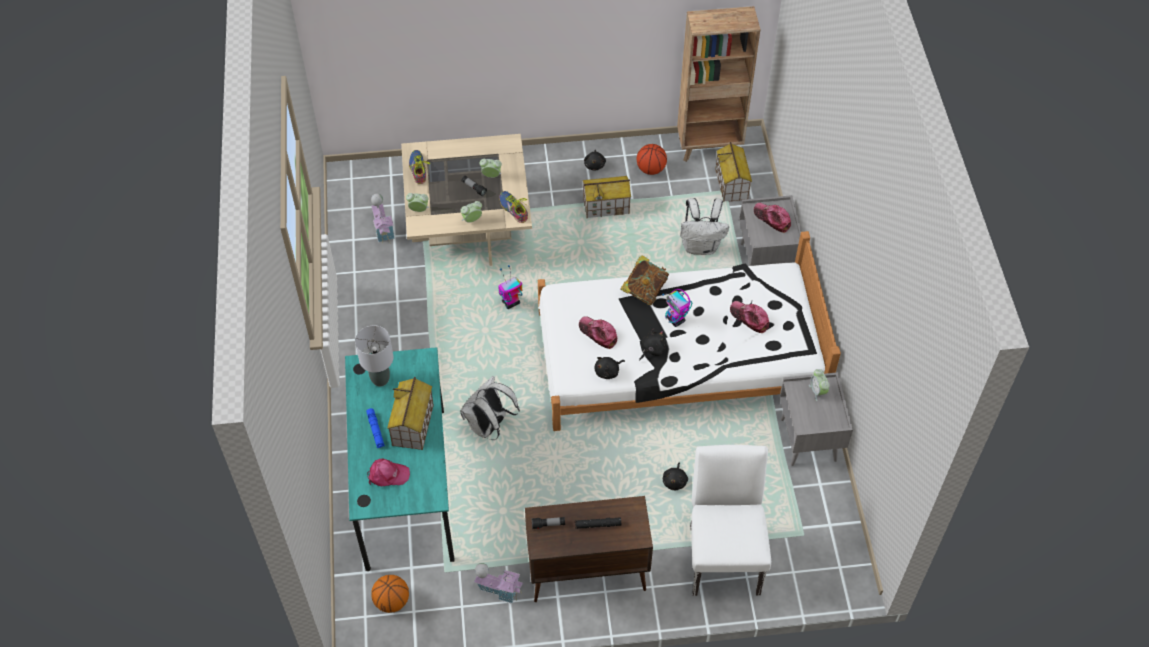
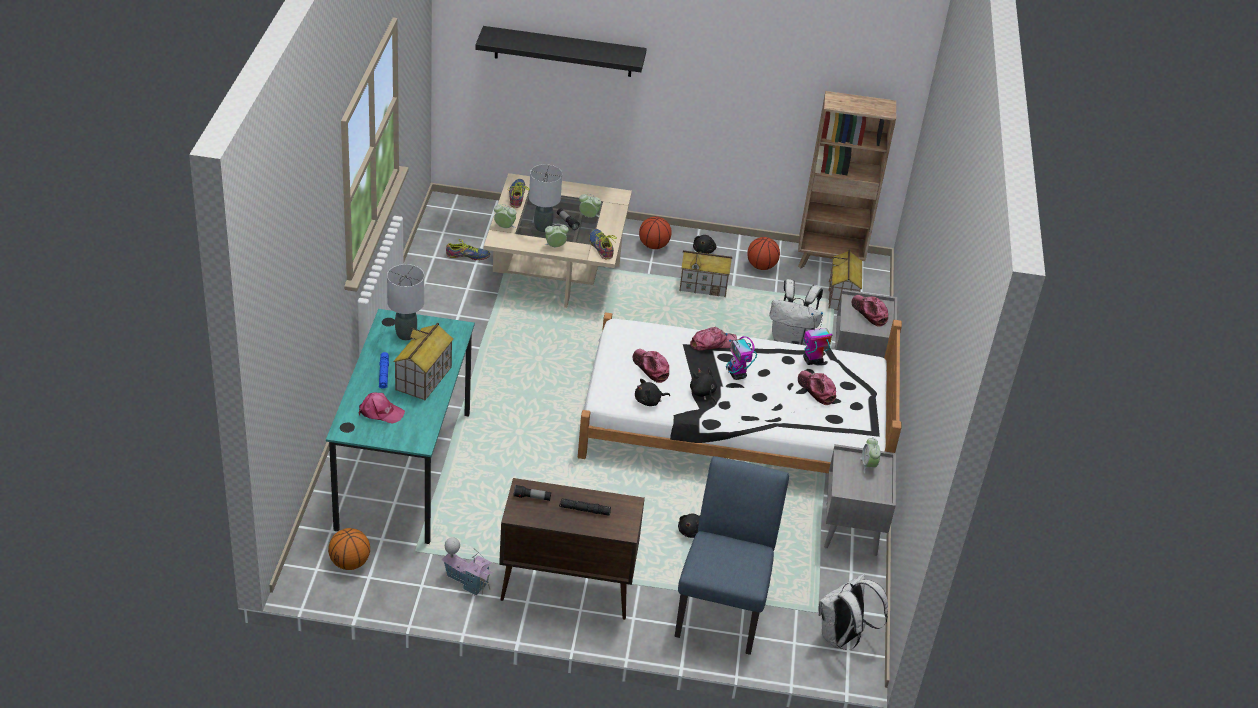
camera: 10 degrees right, 15 degrees down
toy house [371,194,395,244] -> shoe [446,239,490,260]
white backpack [460,376,520,440] -> white backpack moved to [819,574,888,650]
toy robot [498,265,523,309] -> toy robot moved to [803,312,832,365]
book [620,255,669,305] -> cap [690,327,737,350]
black plush toy [639,328,667,361] -> black plush toy turned 90 degrees counterclockwise [690,368,717,404]
white chair [690,445,771,596] -> blue chair [675,456,789,655]
none -> black shelf [475,26,647,77]
none -> grey table lamp [529,164,562,232]
none -> basketball [639,216,672,249]

